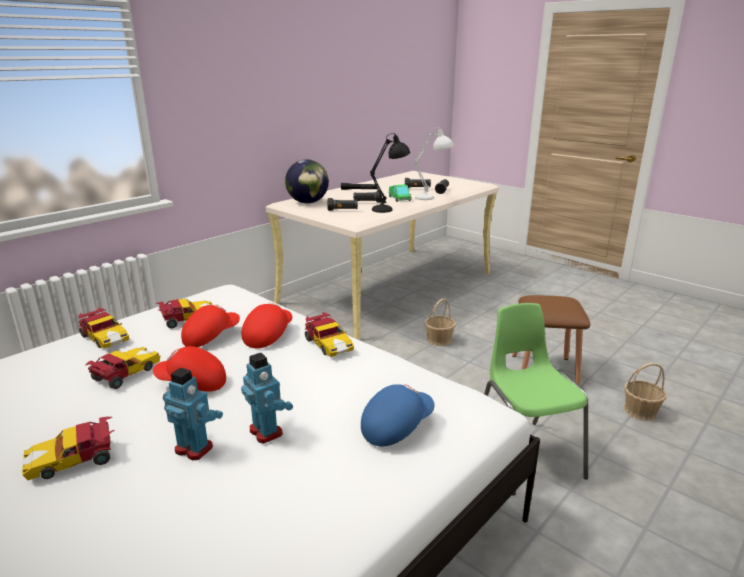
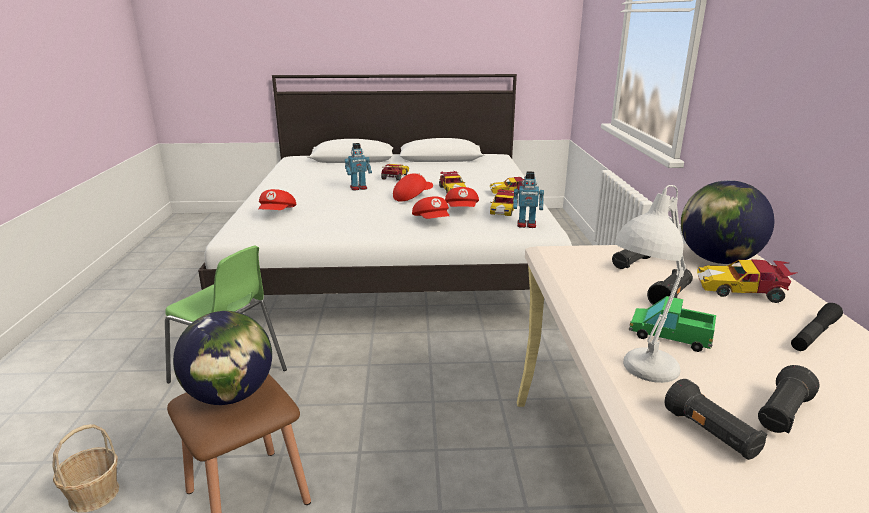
camera: 135 degrees right, 0 degrees up
toy robot [241,353,293,444] -> toy robot moved to [513,172,544,228]
toy car [305,312,354,357] -> toy car moved to [697,259,798,303]
blue cap [361,384,434,446] -> red cap [258,189,296,210]
black table lamp [370,133,410,213] -> none
basket [425,299,456,346] -> none
none -> globe [173,311,272,405]

